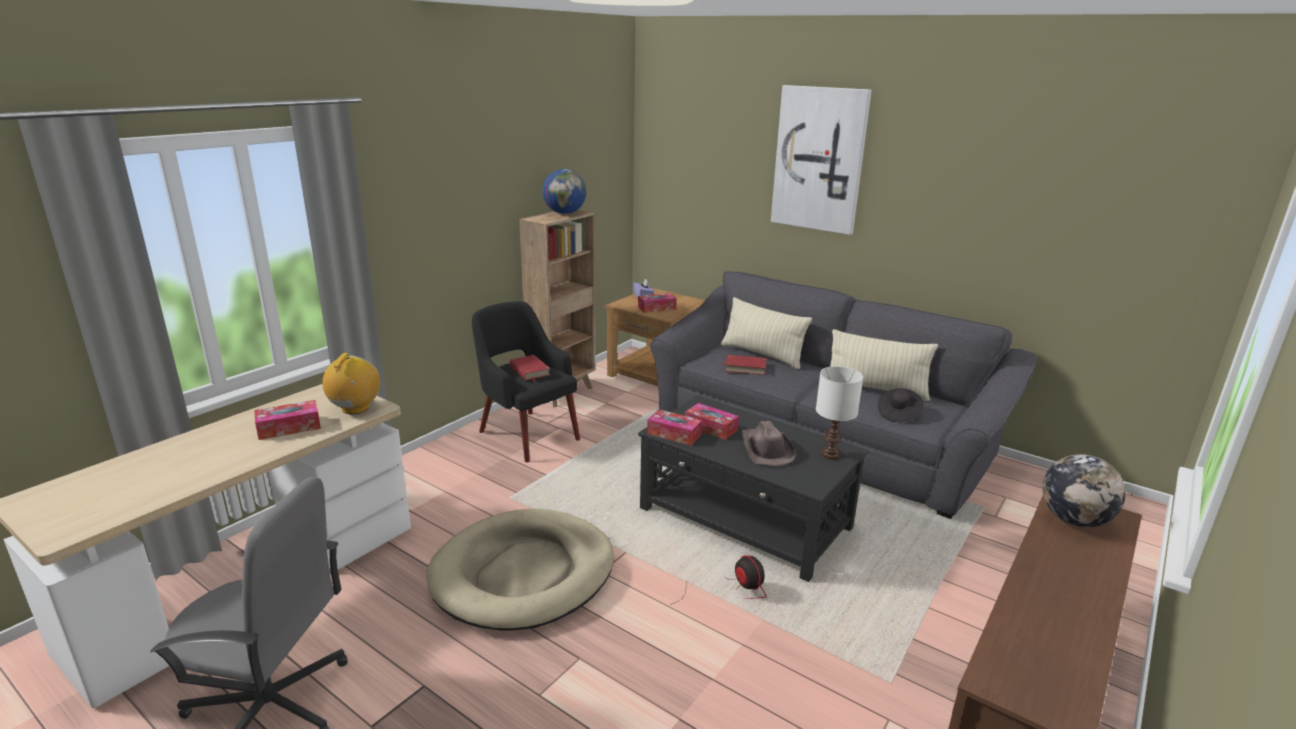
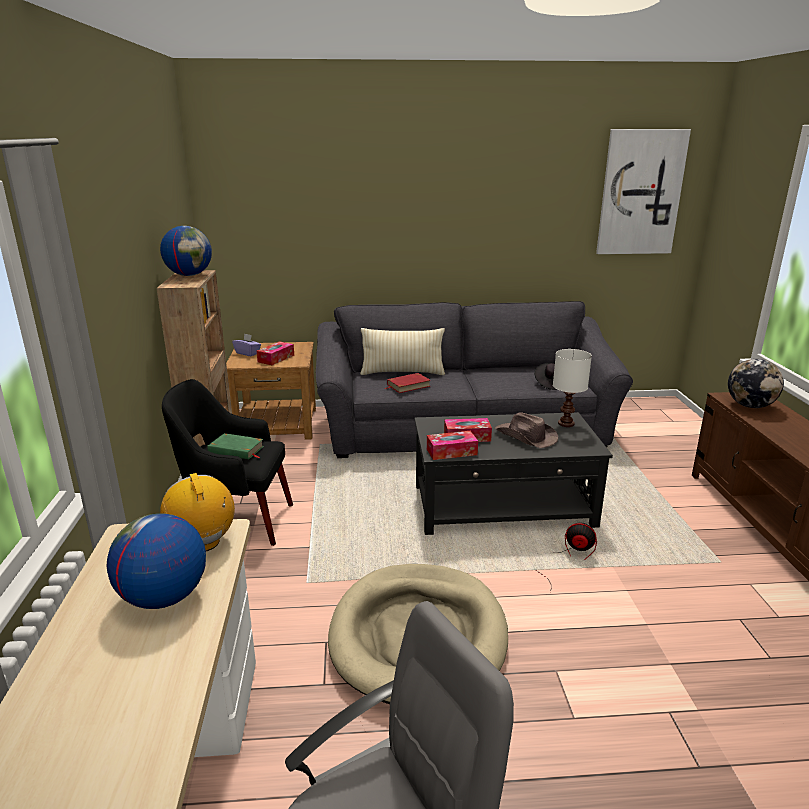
camera: 40 degrees left, 0 degrees up
tissue box [255,400,321,440] -> globe [107,513,206,609]
red book [509,355,551,382] -> green book [208,433,264,459]
picture [771,85,871,235] -> picture moved to [596,129,691,254]
beige pillow [830,329,938,401] -> none

